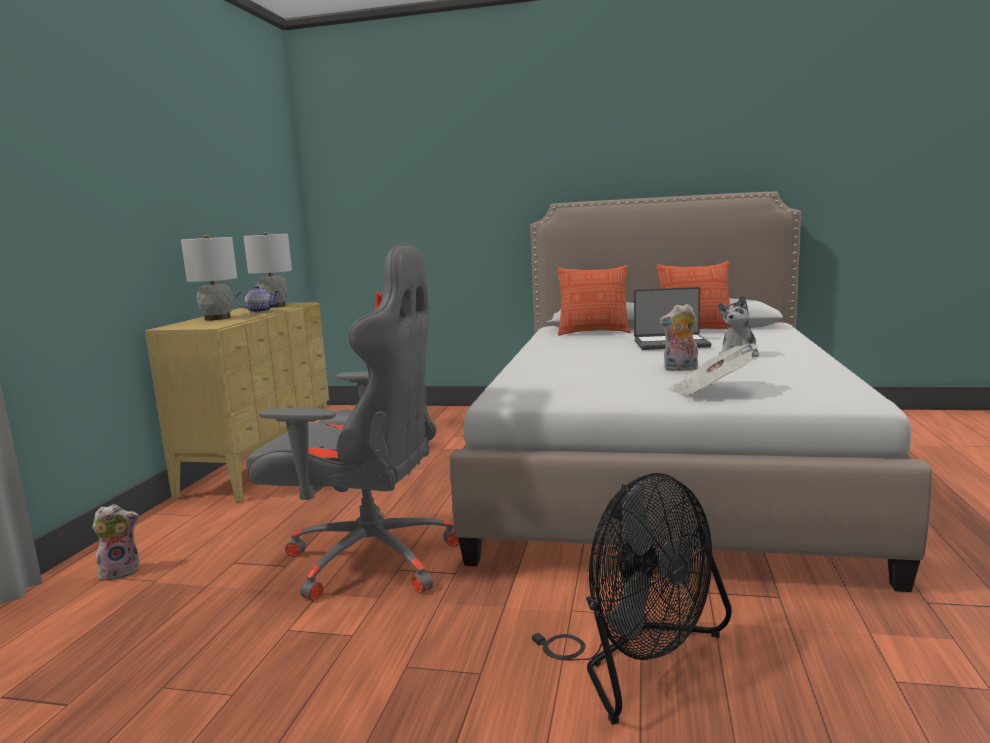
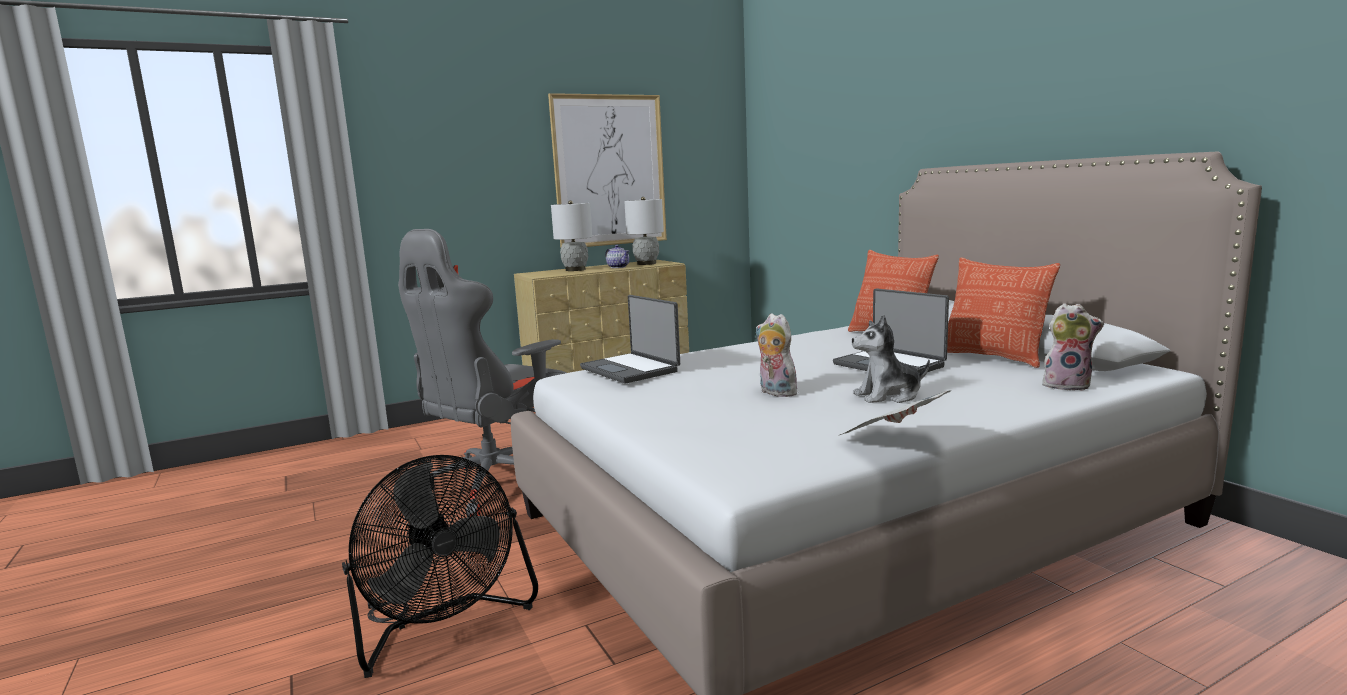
camera: 50 degrees right, 0 degrees up
plush toy [92,504,140,580] -> plush toy moved to [1042,303,1104,391]
grey office chair [246,243,459,600] -> grey office chair turned 60 degrees clockwise [398,229,566,517]
black fan [532,473,732,725] -> black fan turned 45 degrees counterclockwise [342,455,538,678]
newspaper [669,344,758,395] -> newspaper moved to [840,390,950,435]
none -> picture [548,93,667,248]
none -> laptop [580,295,680,383]

